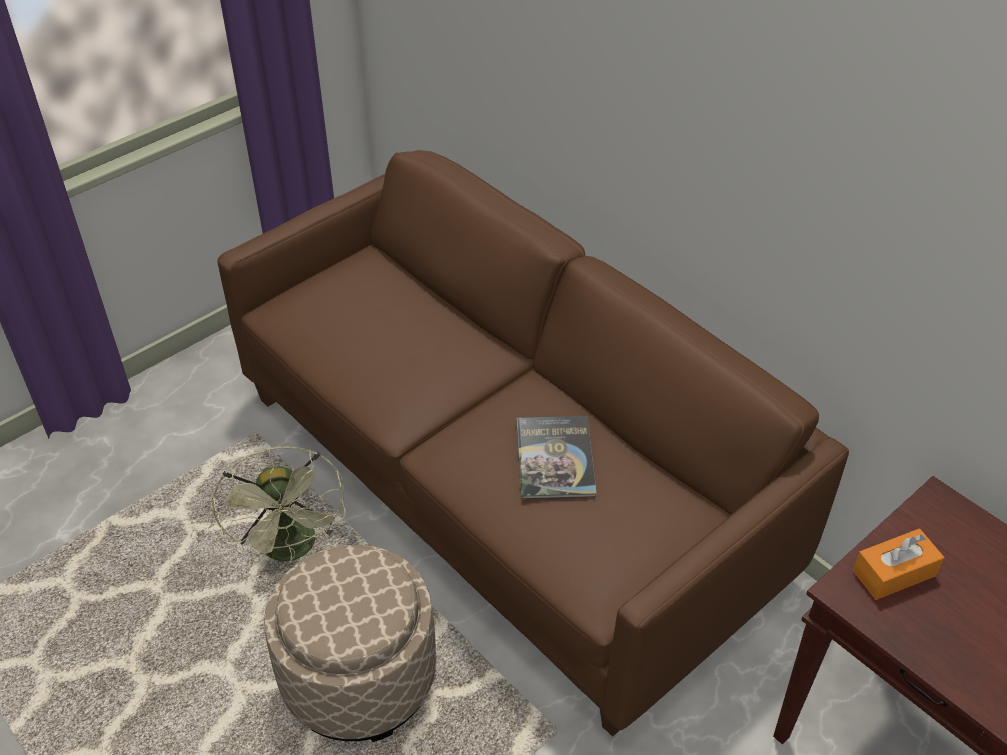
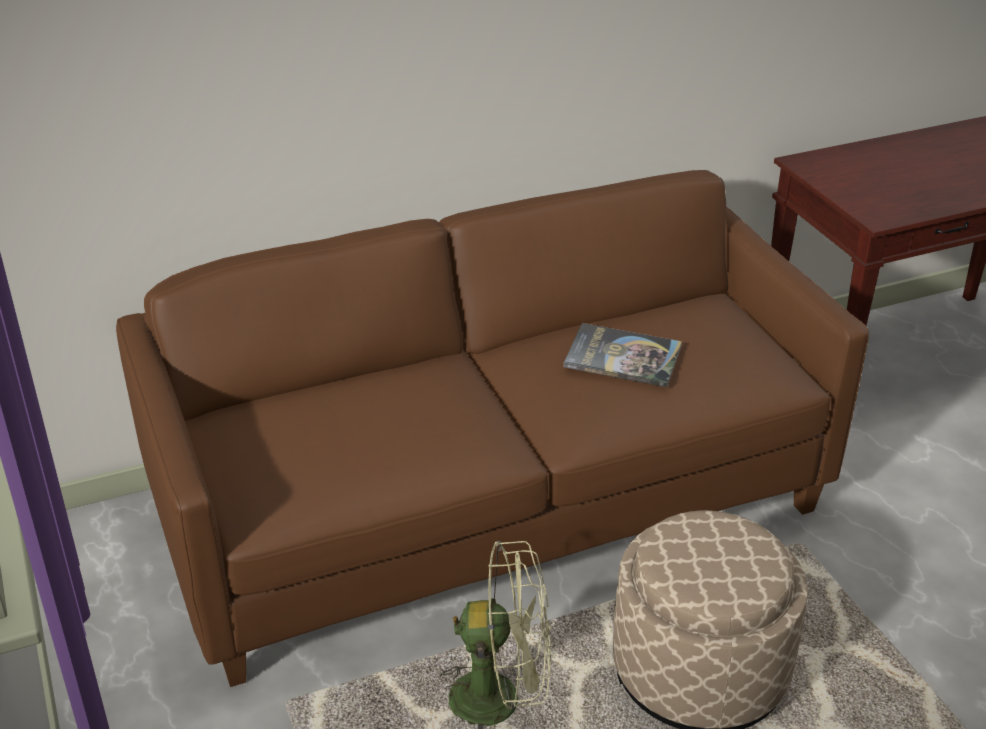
camera: 70 degrees left, 10 degrees down
orange tissue box [853,529,944,600] -> none

